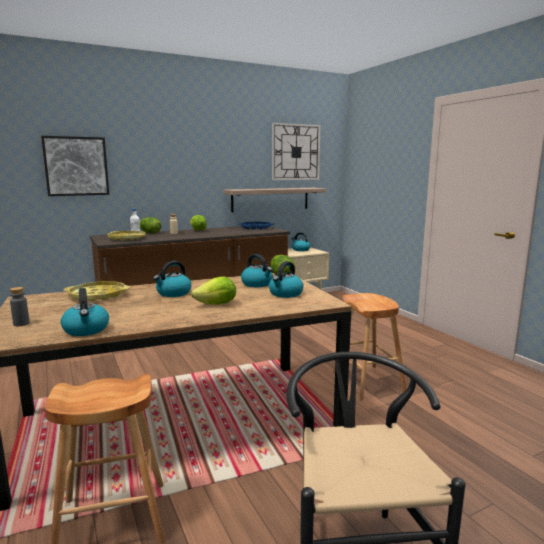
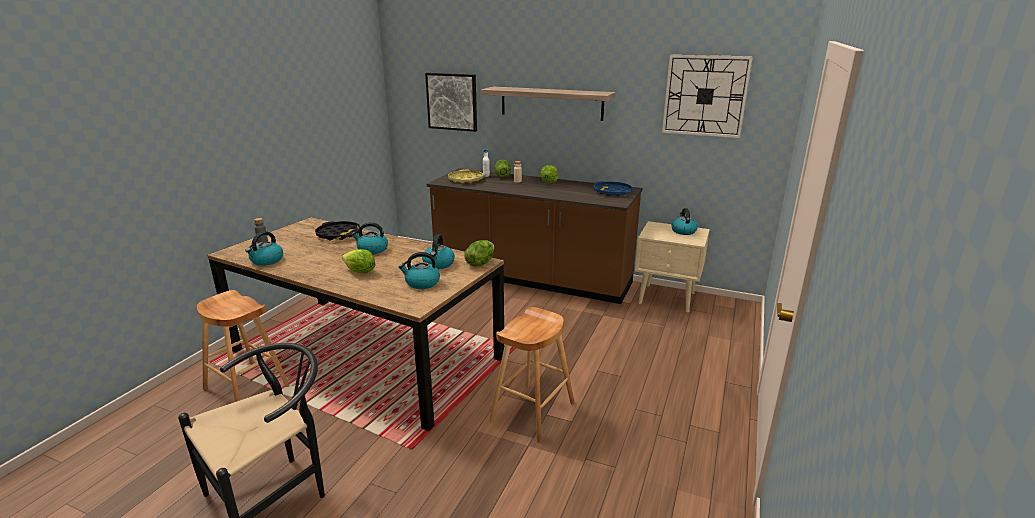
camera: 50 degrees right, 10 degrees up
yellow tray [64,281,130,302] -> black tray [315,221,360,241]
shelf [223,188,326,212] -> shelf moved to [480,87,615,121]

